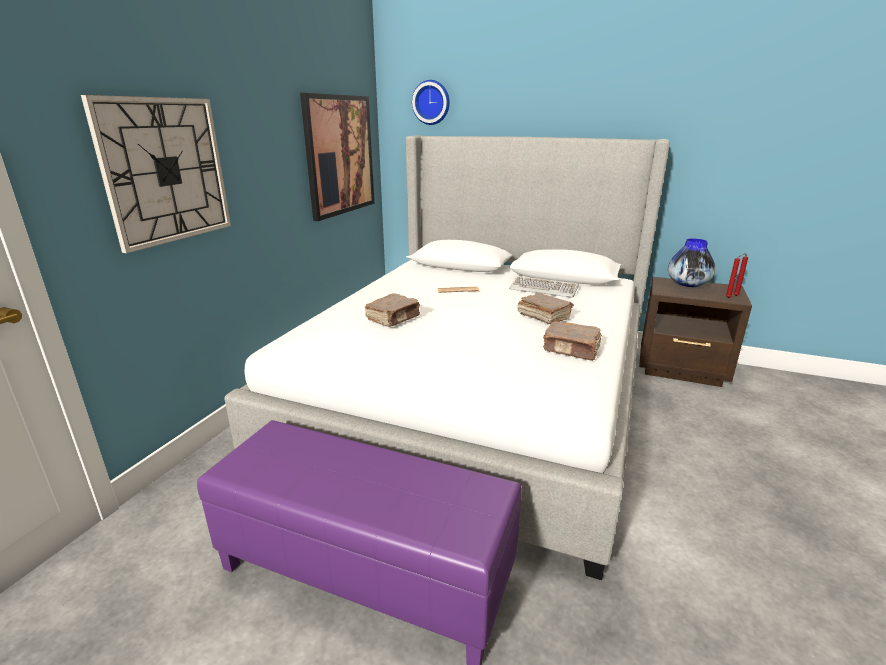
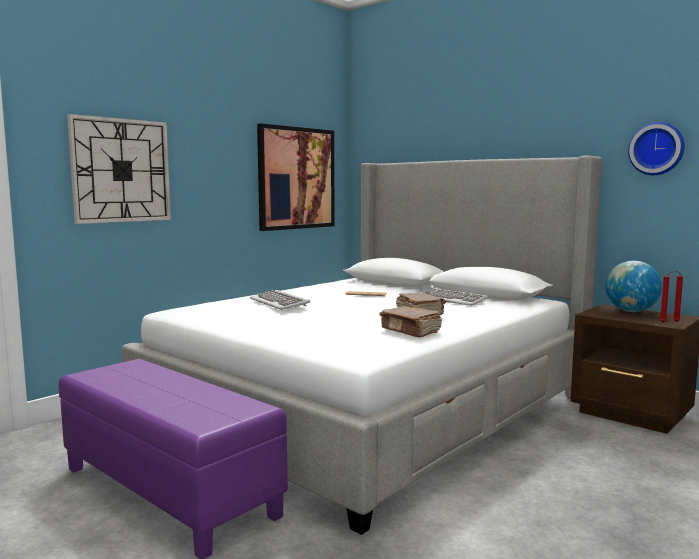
camera: 20 degrees right, 15 degrees down
brown book [365,293,420,327] -> keyboard [250,290,310,310]
wall clock [412,80,450,125] -> wall clock moved to [628,122,685,175]
vase [668,238,715,287] -> globe [605,261,662,312]

